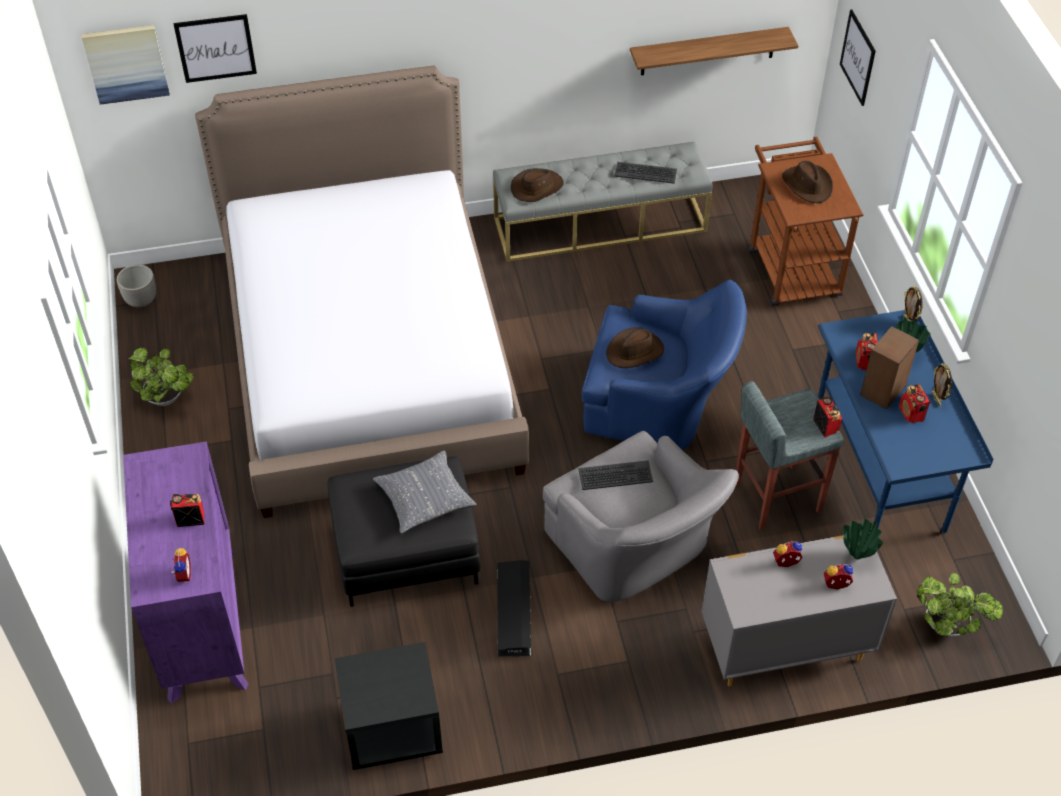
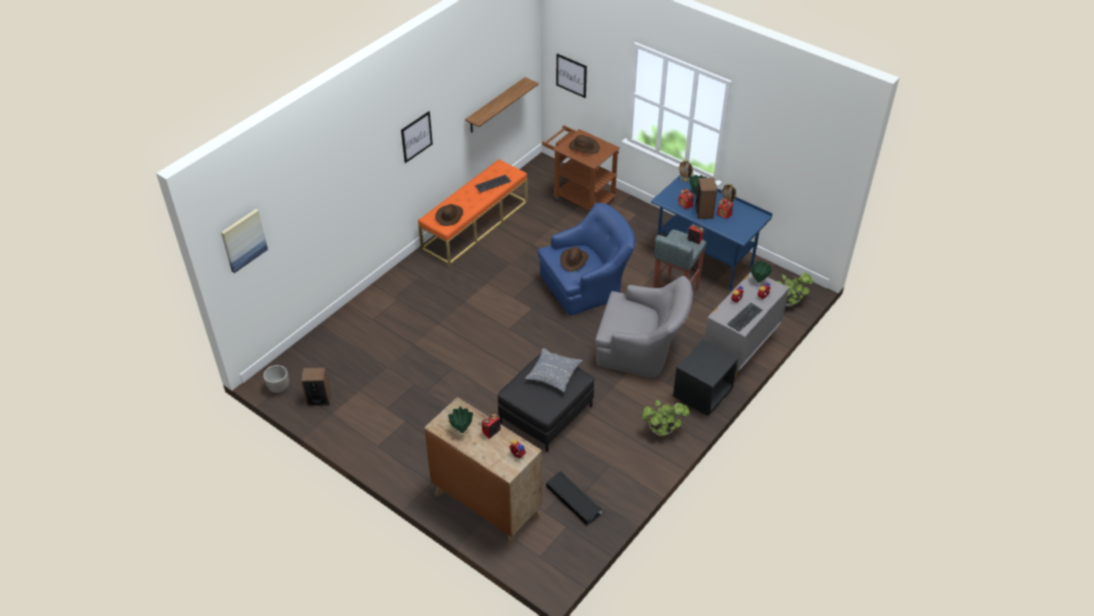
camera: 40 degrees left, 5 degrees down
purple dresser [123,441,249,704] -> brown dresser [424,397,542,547]
potted plant [127,347,194,406] -> potted plant moved to [642,400,690,436]
picture [174,14,257,83] -> picture moved to [401,111,433,163]
bed [195,66,529,518] -> none
black nightstand [335,642,443,770] -> black nightstand moved to [673,339,738,416]
grey bench [493,142,713,262] -> orange bench [418,159,528,265]
black storage box [497,560,531,656] -> black storage box moved to [546,471,602,526]
keyboard [578,460,653,490] -> keyboard moved to [727,303,762,332]
none -> speaker [301,367,331,406]
none -> green vase [448,407,473,433]

